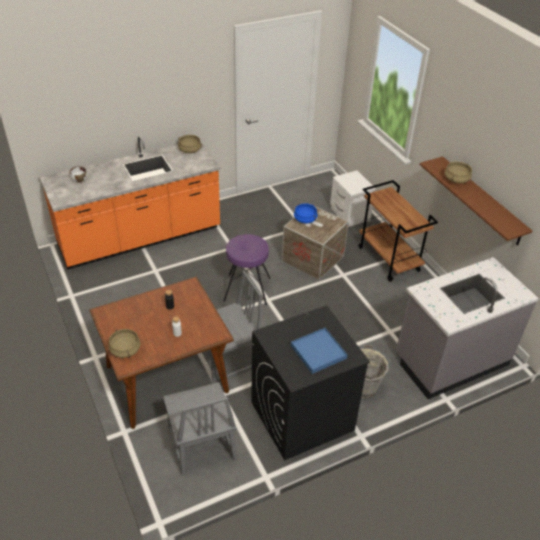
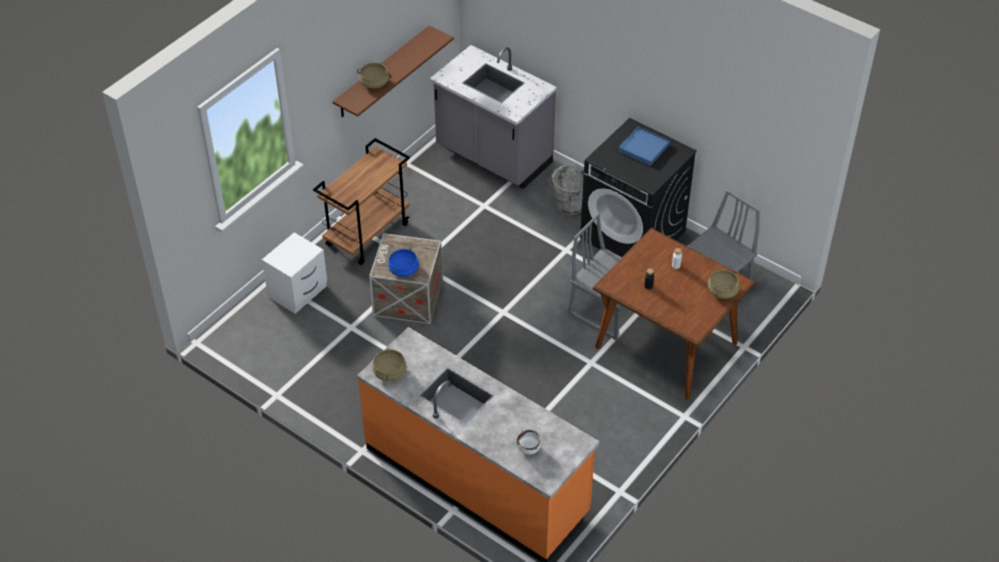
camera: 115 degrees left, 5 degrees up
purple stool [223,234,271,305] -> none

